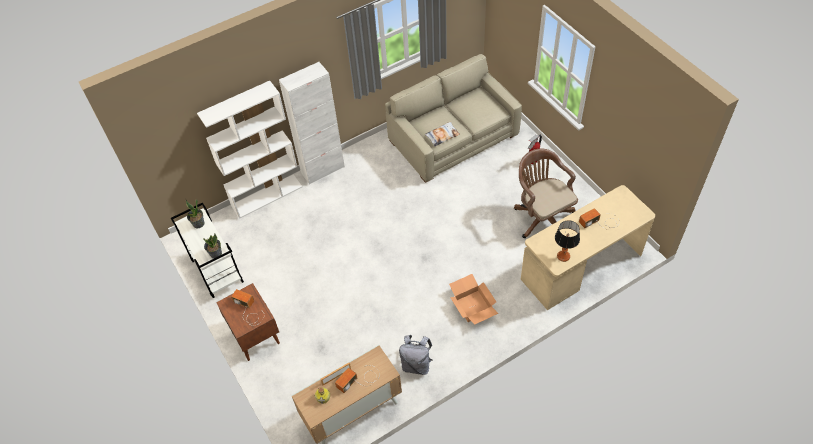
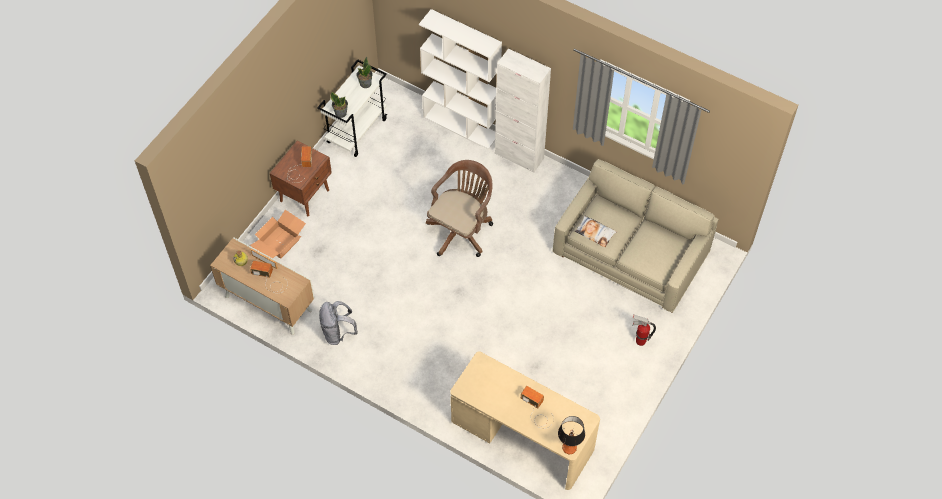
camera: 60 degrees right, 5 degrees up
cardboard box [449,274,499,325] -> cardboard box moved to [250,210,306,259]
brown office chair [514,148,578,238] -> brown office chair moved to [426,160,493,257]
table lamp [555,220,580,262] -> table lamp moved to [558,416,585,454]

